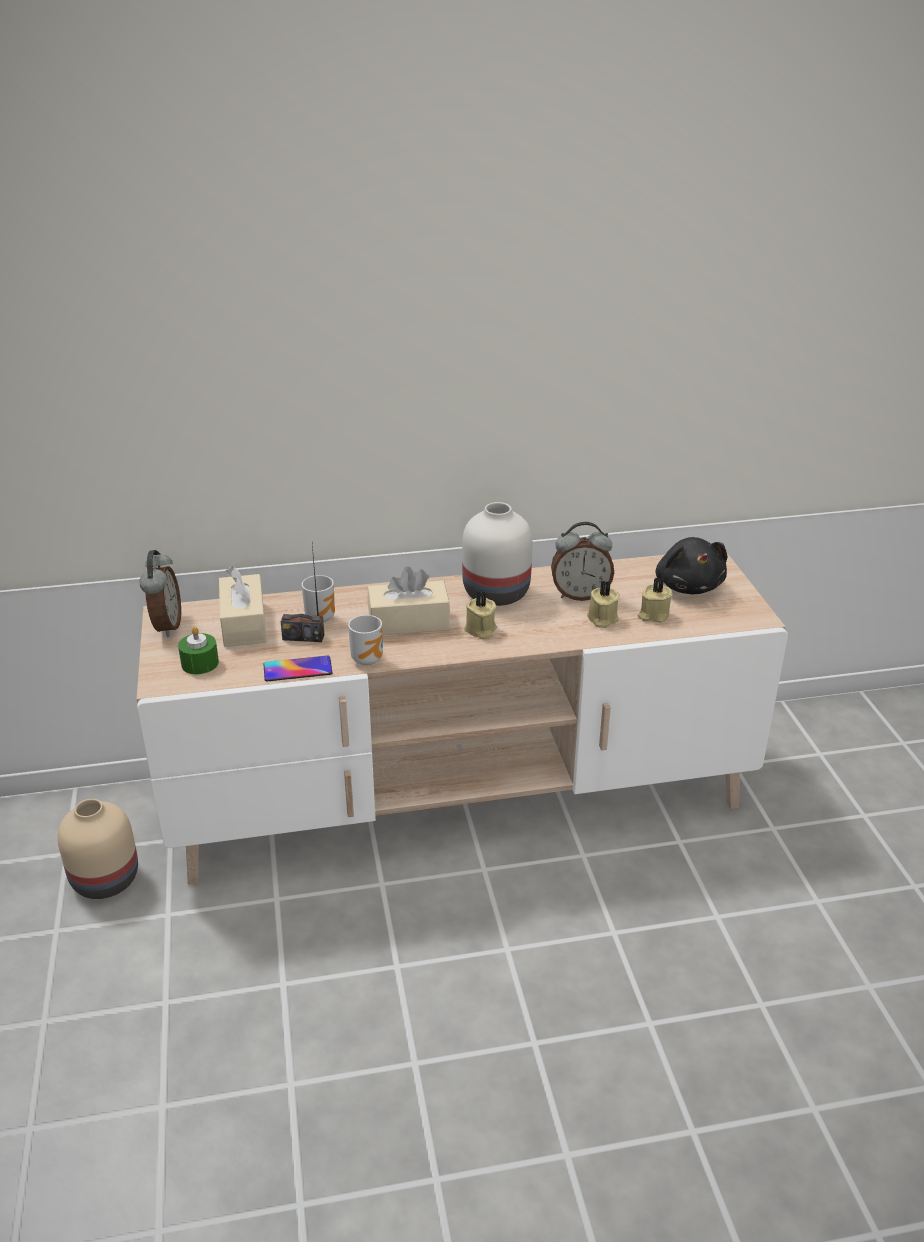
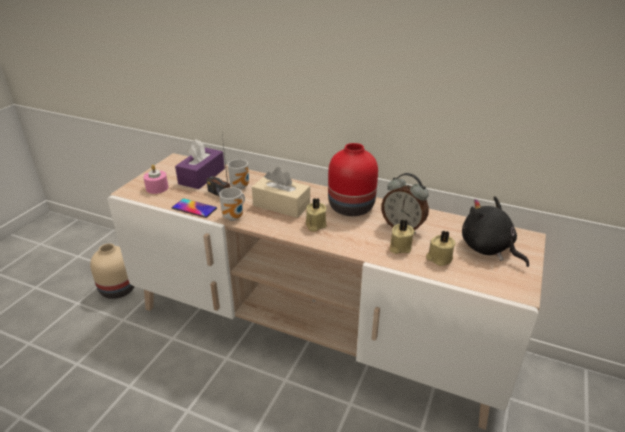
camera: 35 degrees right, 0 degrees up
alarm clock [139,550,181,637] -> none
green candle [178,626,219,674] -> pink candle [143,165,168,194]
beige tissue box [219,566,267,647] -> purple tissue box [175,139,225,189]
white vase [462,502,533,606] -> red vase [328,143,378,216]
black plush toy [656,537,727,594] -> black plush toy turned 120 degrees clockwise [462,196,529,267]

